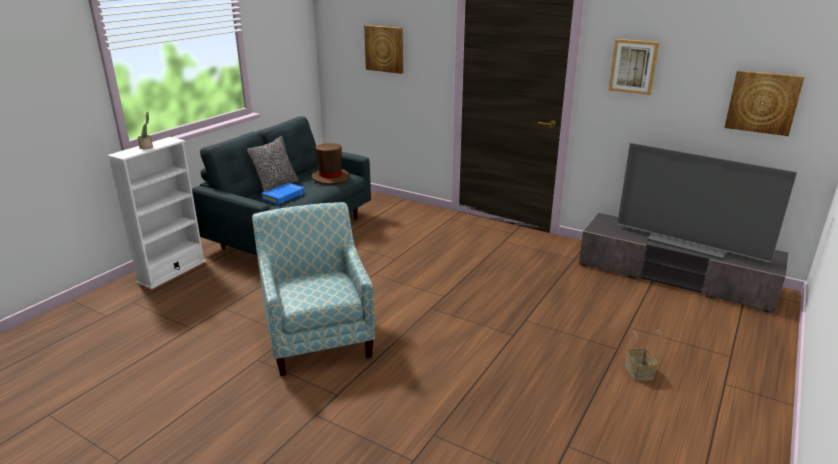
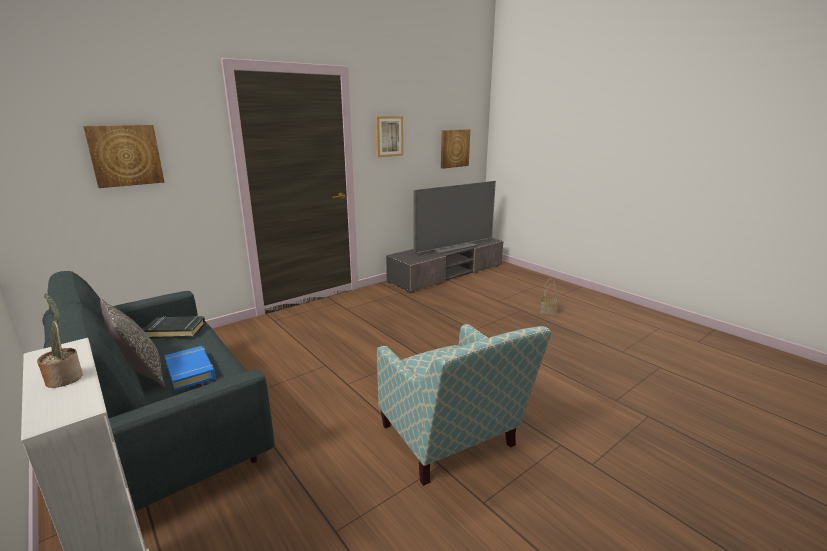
camera: 70 degrees left, 5 degrees down
armchair [252,202,375,376] -> armchair turned 120 degrees counterclockwise [377,324,551,486]
brown hat [312,143,350,185] -> black book [143,316,205,339]

